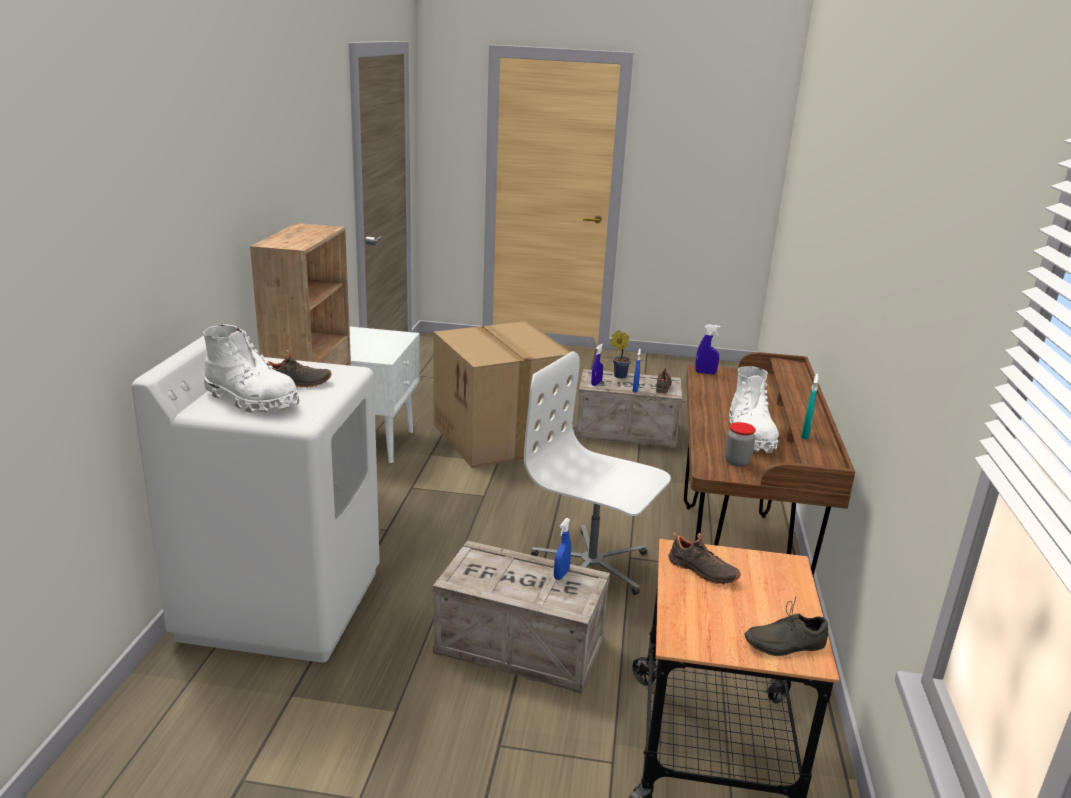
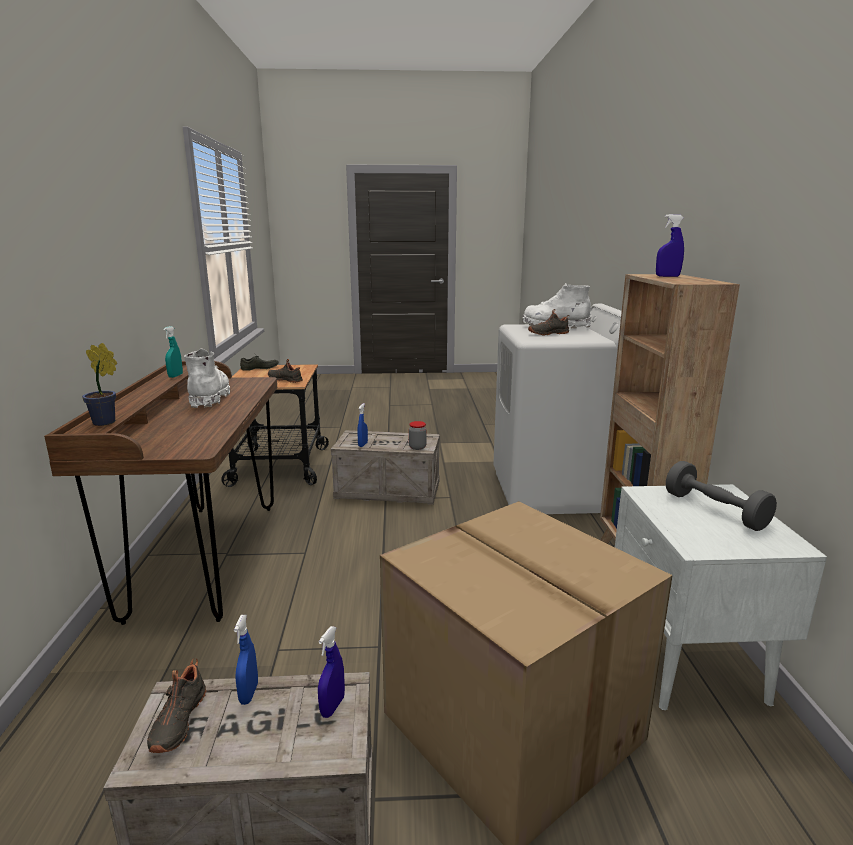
camera: 170 degrees right, 5 degrees down
white office chair [524,351,671,595] -> none
potted plant [610,330,631,378] -> potted plant moved to [82,343,117,426]
blue spray bottle [695,324,721,374] -> blue spray bottle moved to [656,214,684,277]
jar [725,422,756,467] -> jar moved to [409,421,427,450]
none -> grey dumbbell [666,461,777,531]

